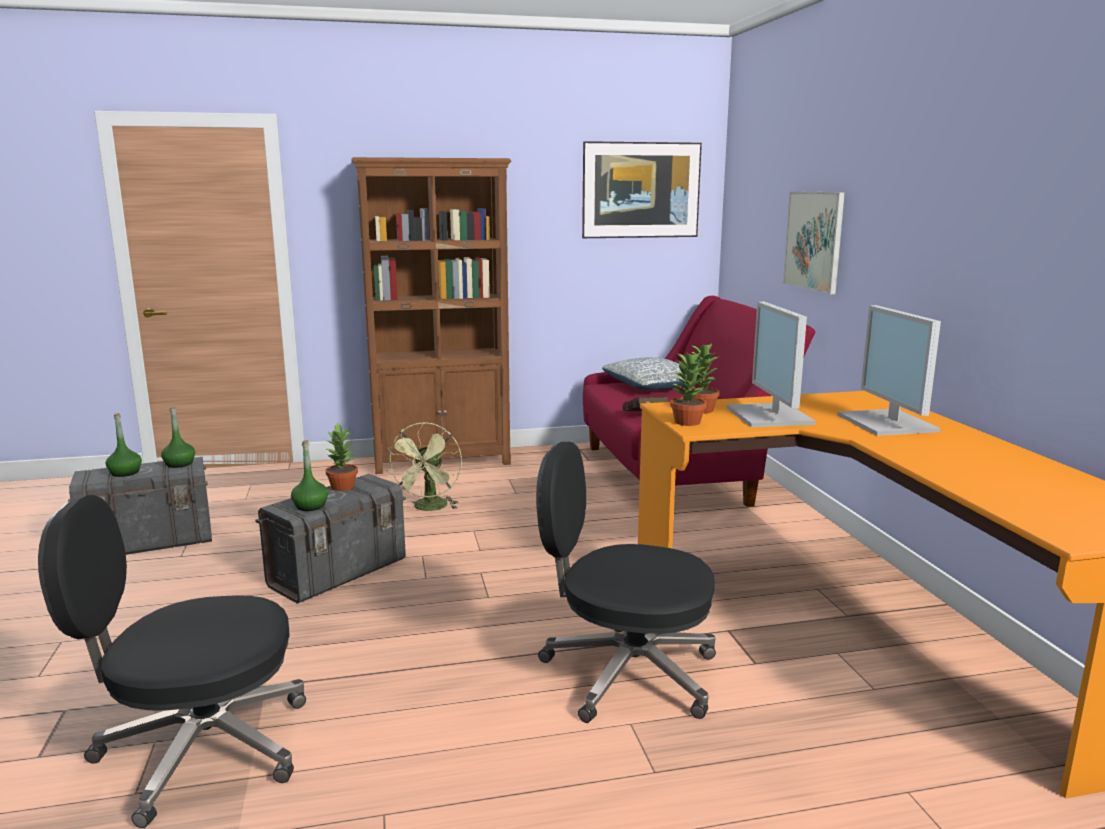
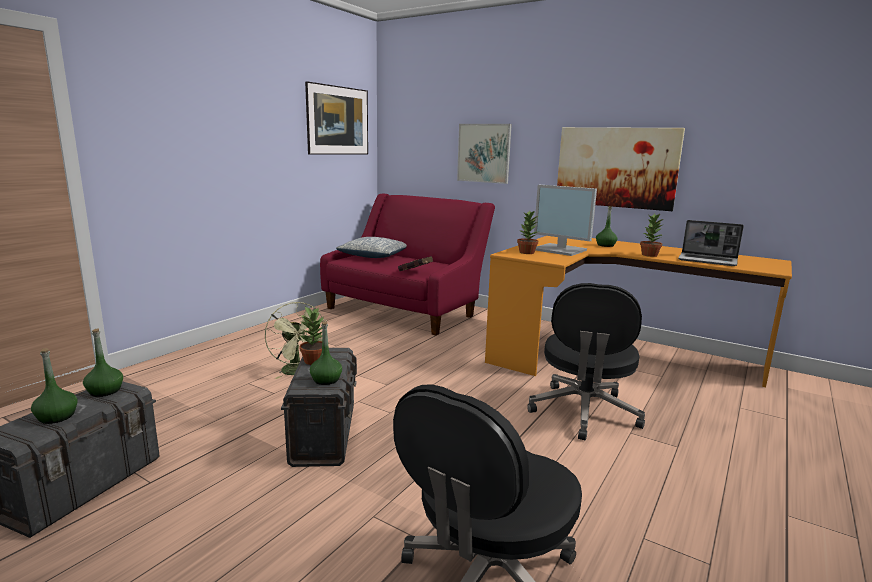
camera: 45 degrees left, 0 degrees up
brown bookcase [351,157,511,474] -> none
black office chair [536,442,716,723] -> black office chair turned 45 degrees counterclockwise [527,283,645,441]
potted plant [670,353,707,426] -> potted plant moved to [640,214,664,257]
monitor [838,305,941,436] -> green bottle [596,206,617,247]
none -> picture [557,127,685,211]
none -> laptop [678,220,744,266]

